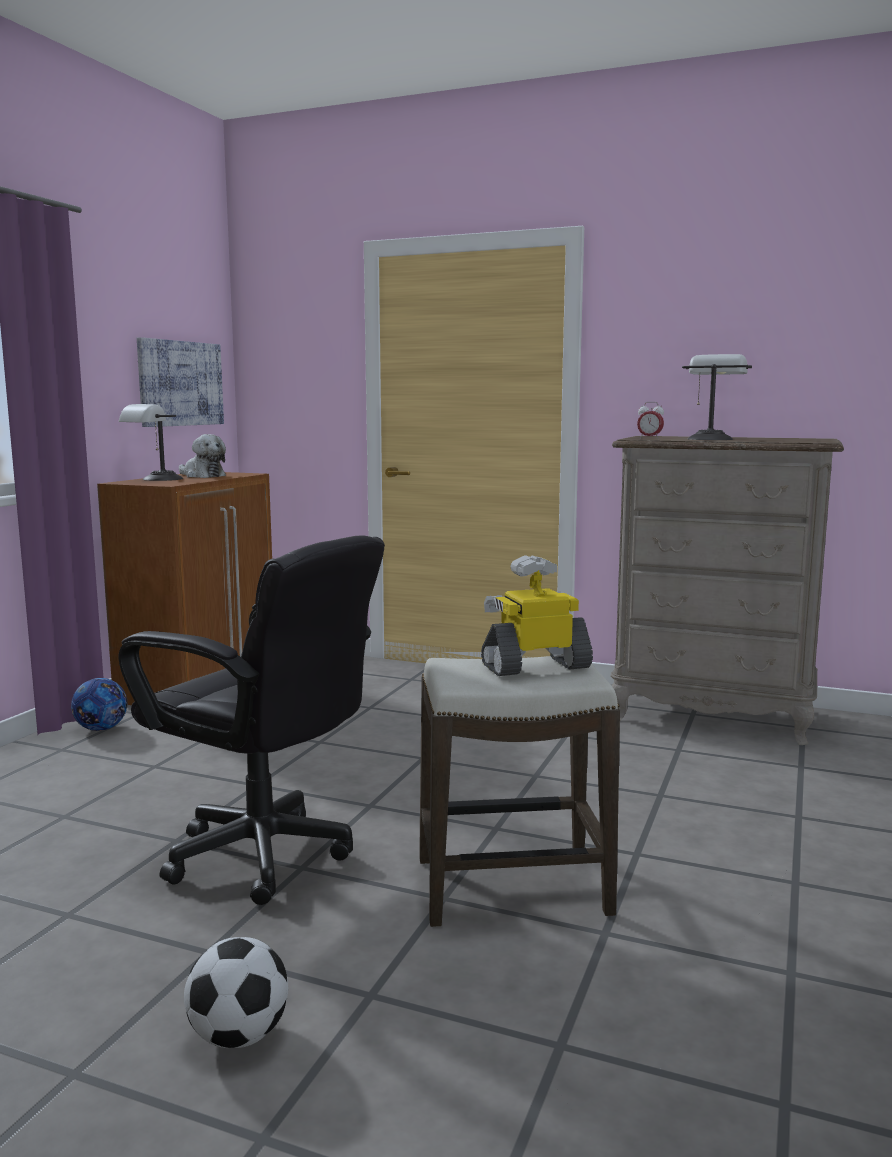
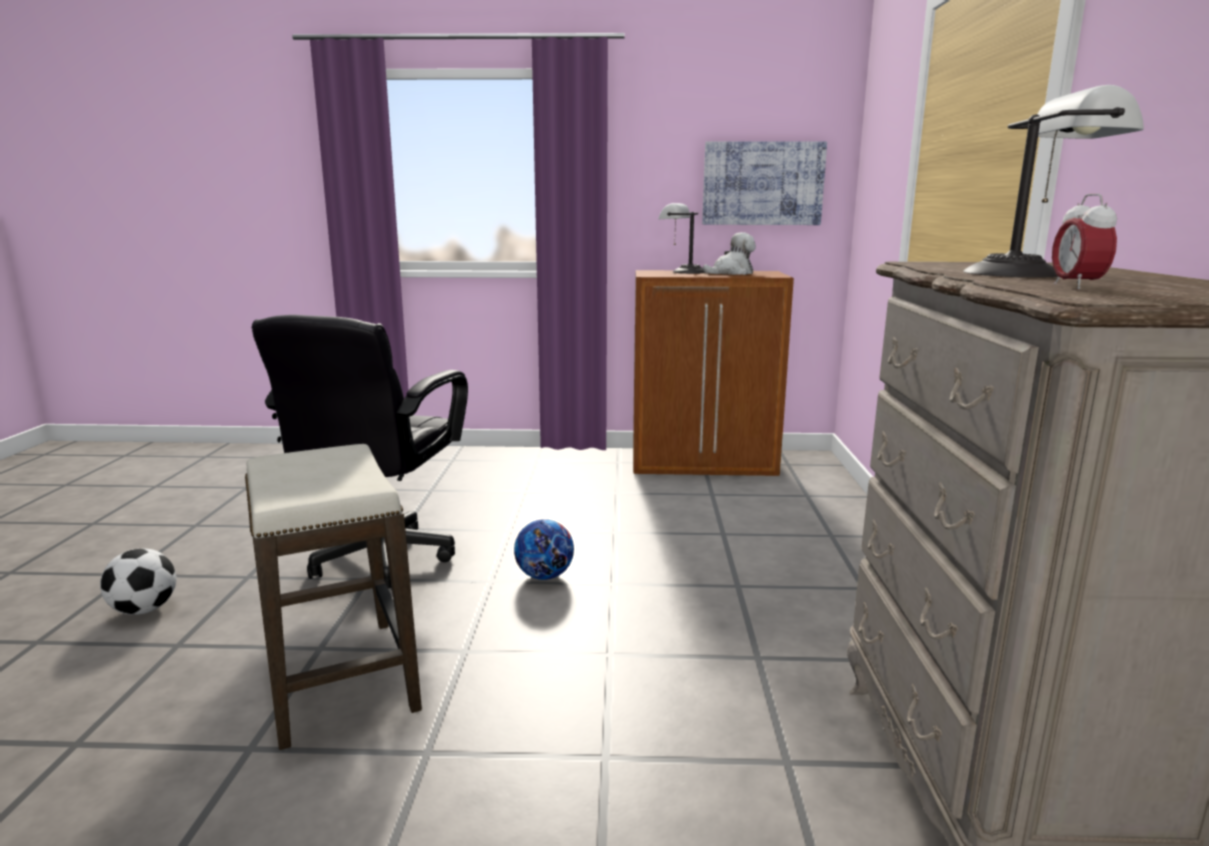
camera: 70 degrees right, 5 degrees up
football [71,678,127,731] -> football moved to [514,519,574,580]
plush toy [179,434,226,478] -> plush toy turned 135 degrees counterclockwise [703,233,756,275]
toy robot [481,555,593,676] -> none
alarm clock [637,402,664,439] -> alarm clock moved to [1052,194,1117,289]

